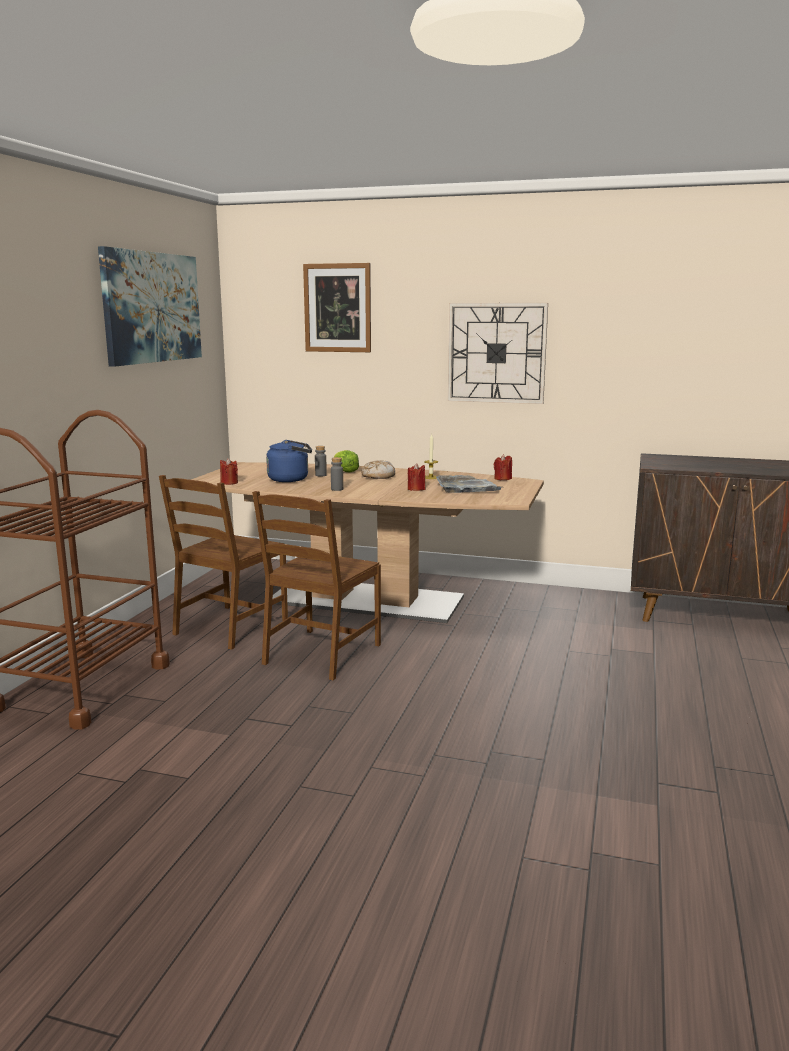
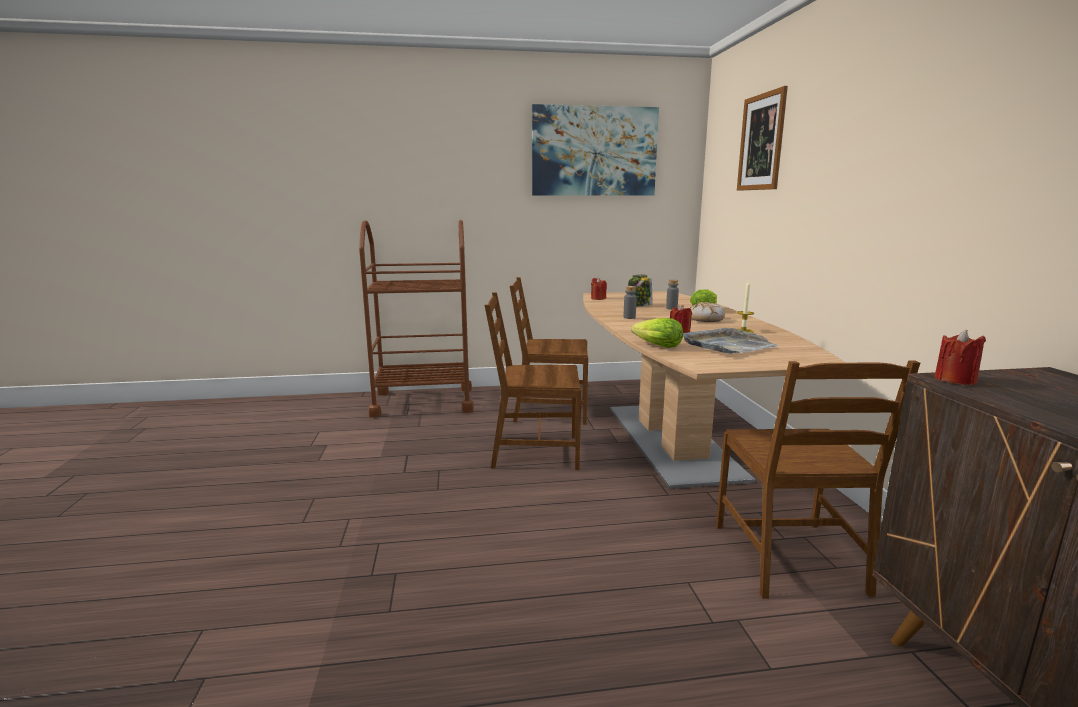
camera: 65 degrees right, 0 degrees up
blue kettle [266,440,312,482] -> jar [628,274,652,306]
wall clock [448,303,548,404] -> none
red candle [494,454,512,480] -> red candle moved to [934,330,986,385]
none -> lettuce [631,318,683,348]
none -> brown chair [716,361,920,599]

